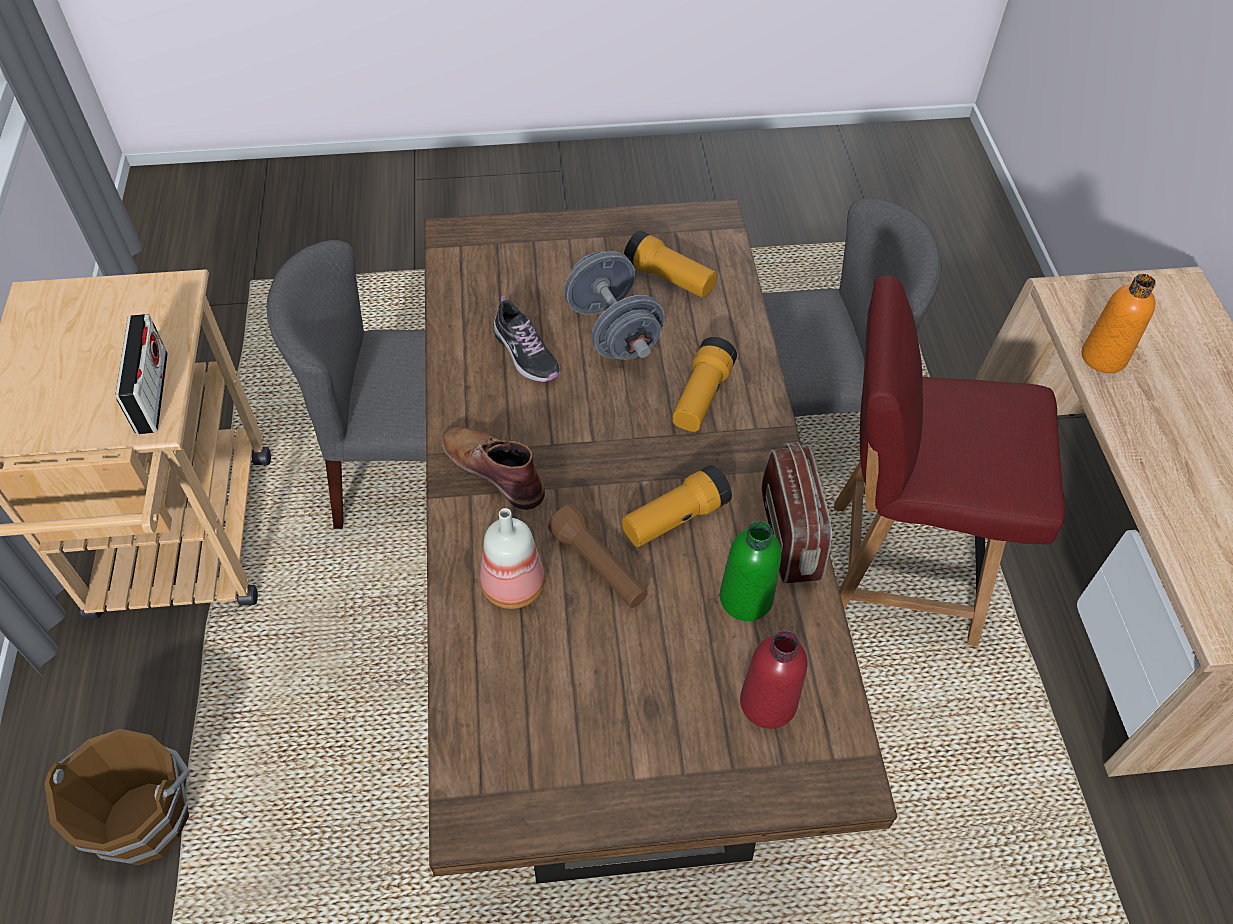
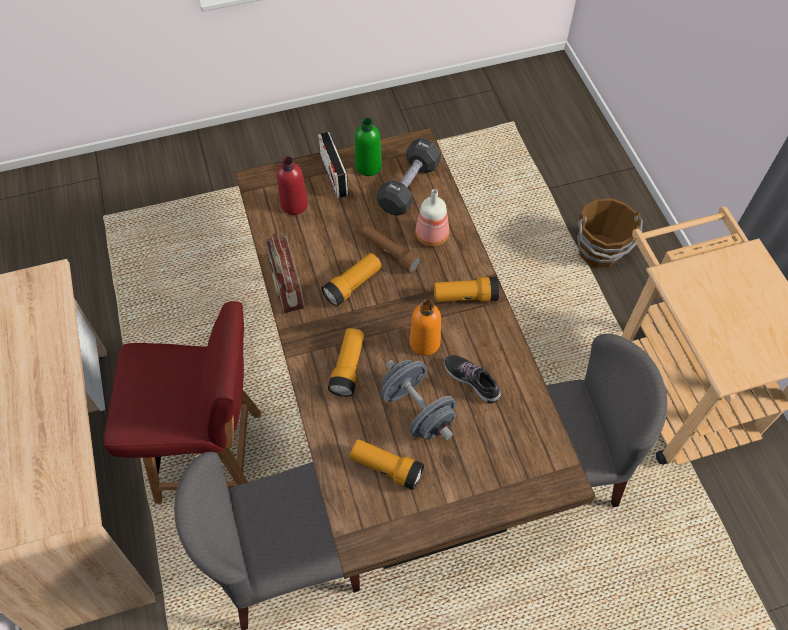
camera: 170 degrees right, 5 degrees up
radio [115,314,168,434] -> radio moved to [318,132,349,198]
brown boot [441,427,545,510] -> flashlight [434,276,499,302]
green bottle [720,521,781,621] -> green bottle moved to [355,118,382,176]
orange bottle [1082,274,1156,373] -> orange bottle moved to [410,299,441,356]
none -> black dumbbell [377,138,441,216]

